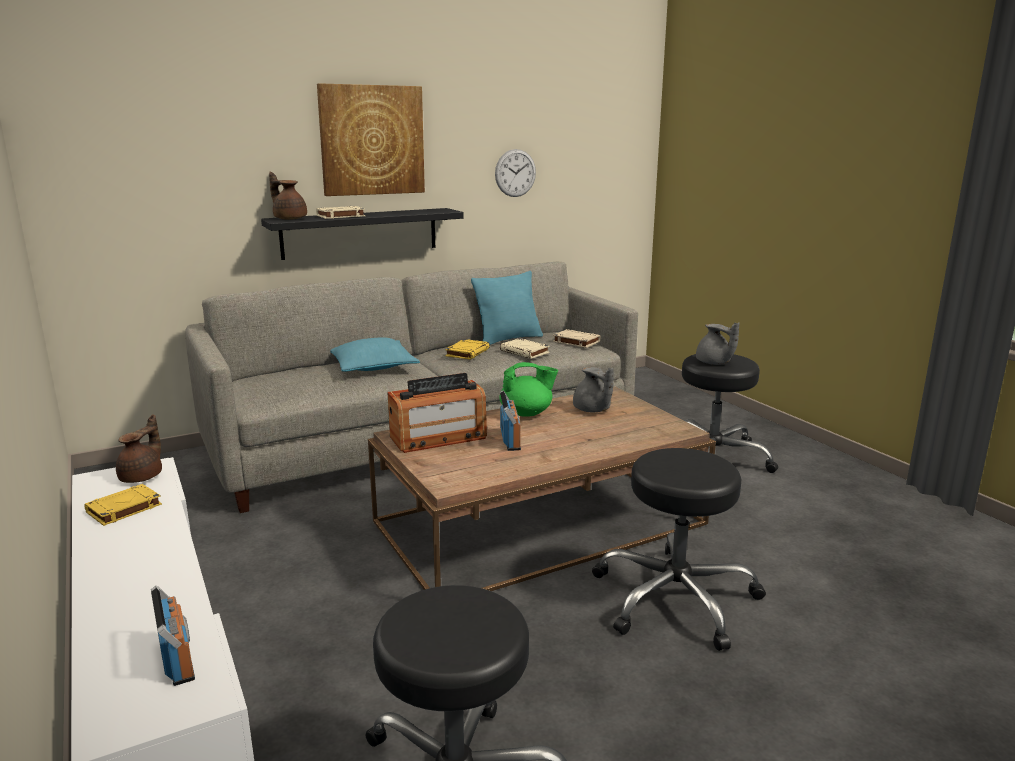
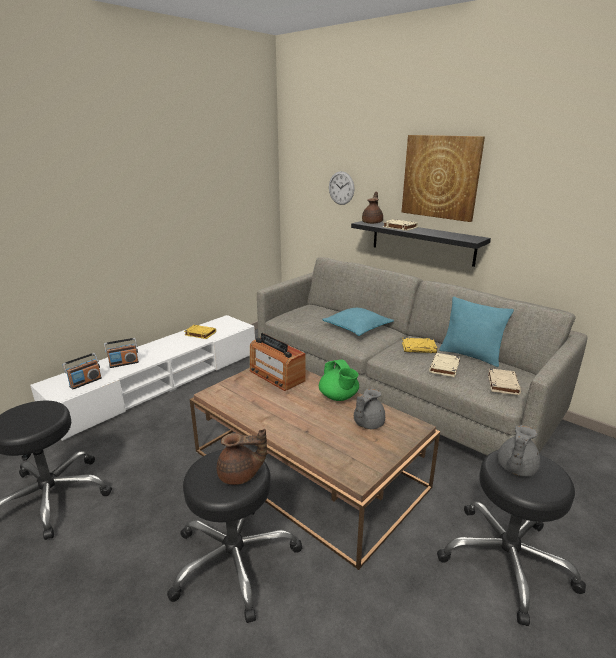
camera: 70 degrees right, 5 degrees up
brown teapot [116,414,162,483] -> brown teapot moved to [217,429,267,485]
wall clock [495,149,536,197] -> wall clock moved to [329,171,355,205]
radio [500,390,521,451] -> radio moved to [104,338,139,368]

